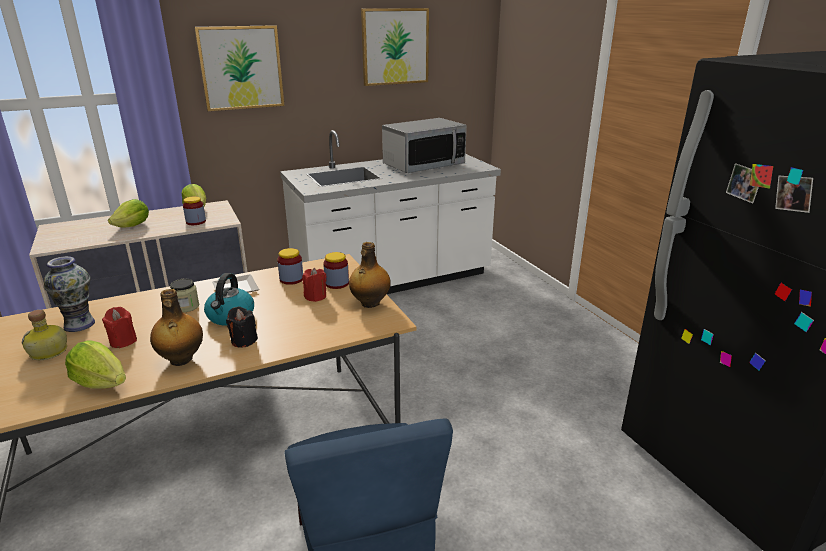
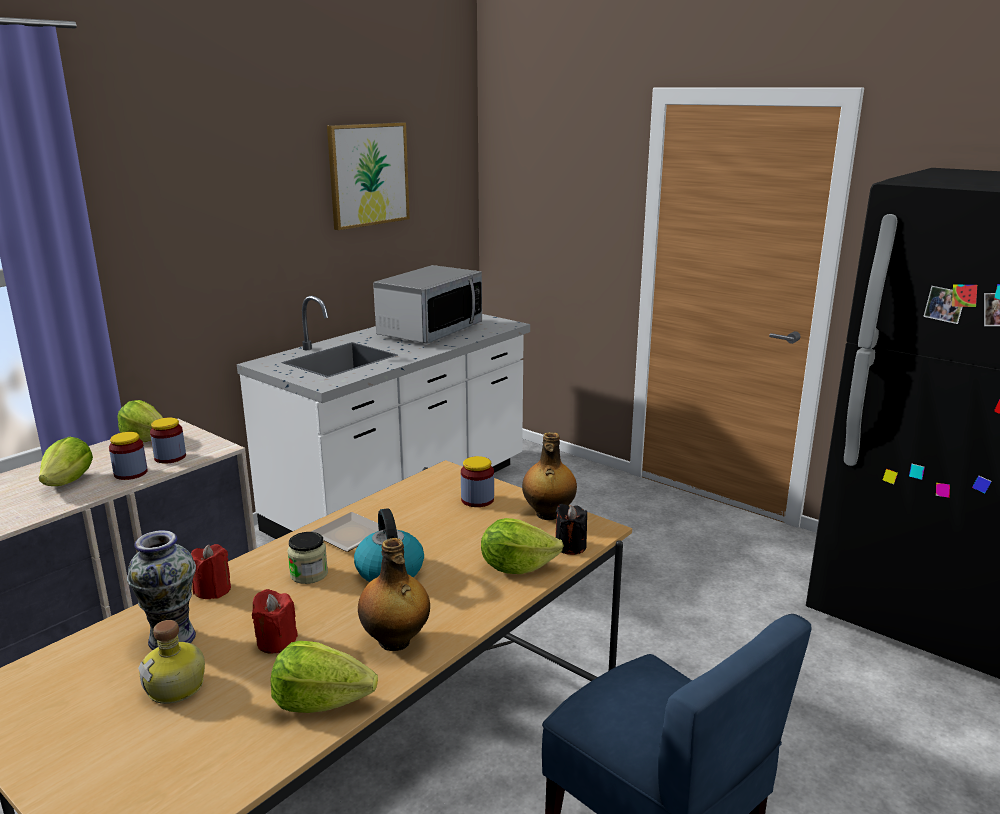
camera: 25 degrees left, 5 degrees down
picture [194,25,285,111] -> none
black candle [226,306,258,348] -> black candle moved to [555,504,587,555]
jar [277,248,303,285] -> jar moved to [109,432,148,480]
red candle [302,268,326,302] -> red candle moved to [191,544,231,599]
none -> lettuce [481,518,564,574]

